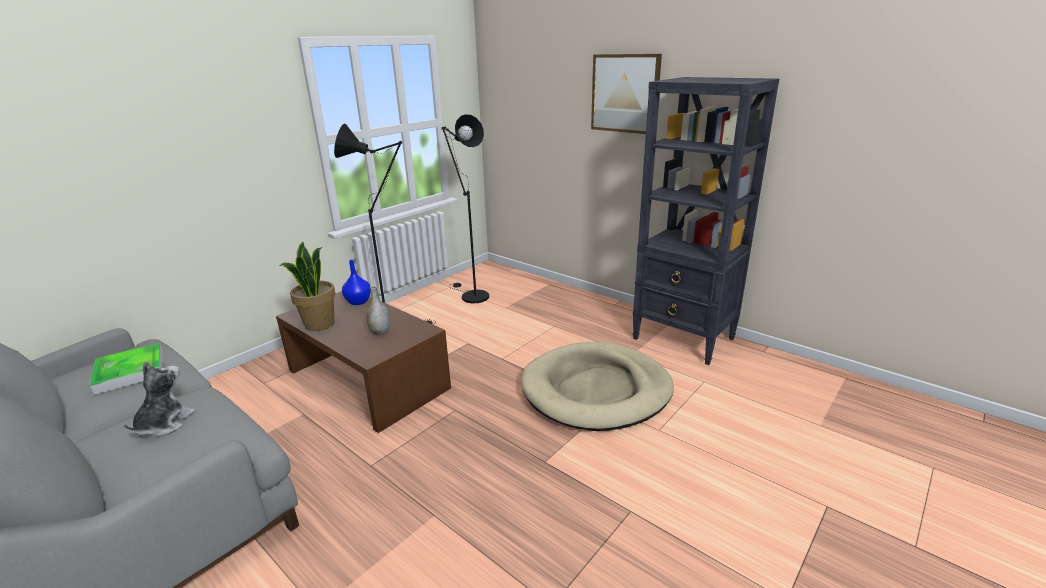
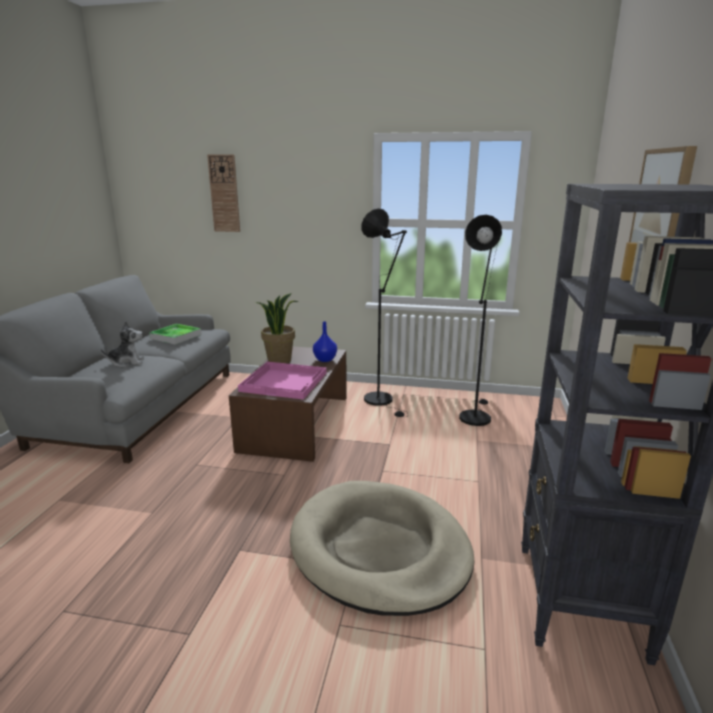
camera: 60 degrees right, 5 degrees down
grey vase [367,286,390,335] -> pink tray [238,361,326,400]
none -> wall clock [207,154,240,232]

